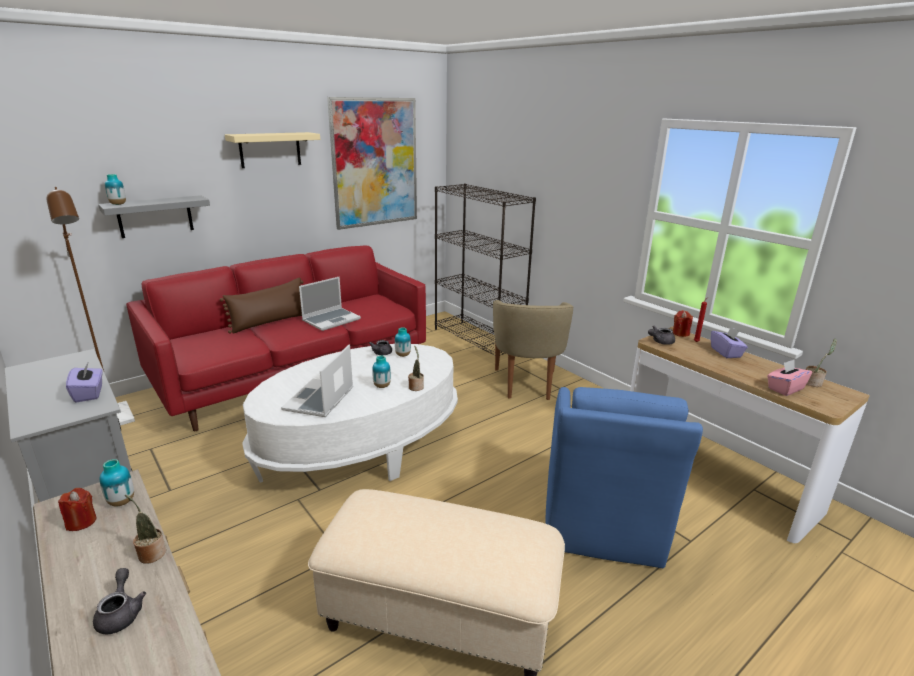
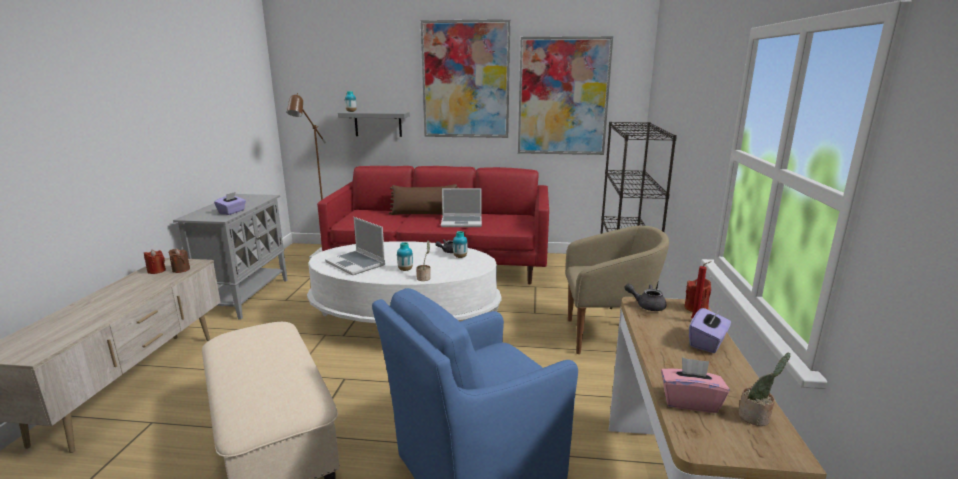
camera: 45 degrees right, 5 degrees down
grey teapot [93,568,146,634] -> none
vase [100,459,134,506] -> brown candle [169,249,190,273]
potted plant [125,495,166,564] -> none
beige shelf [225,132,320,168] -> picture [421,19,510,138]
laptop [281,344,353,417] -> laptop turned 105 degrees counterclockwise [325,217,385,275]
beige armchair [493,300,573,400] -> beige armchair turned 135 degrees counterclockwise [565,226,669,354]

